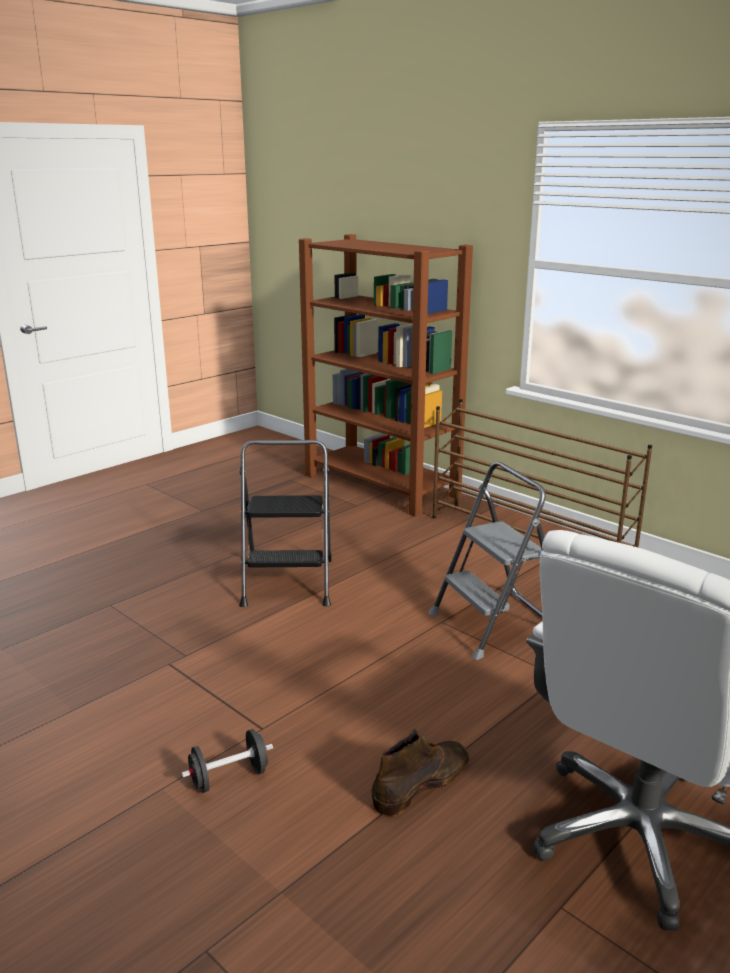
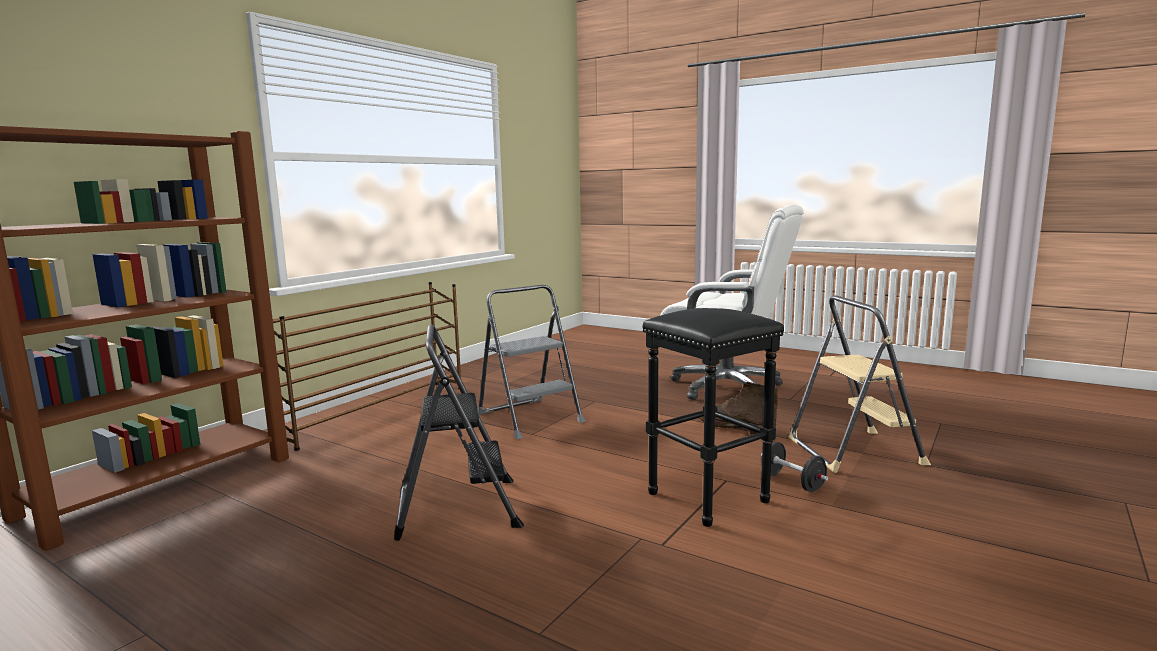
camera: 100 degrees left, 10 degrees down
none -> black stool [642,308,784,527]
none -> beige step ladder [789,295,931,473]

